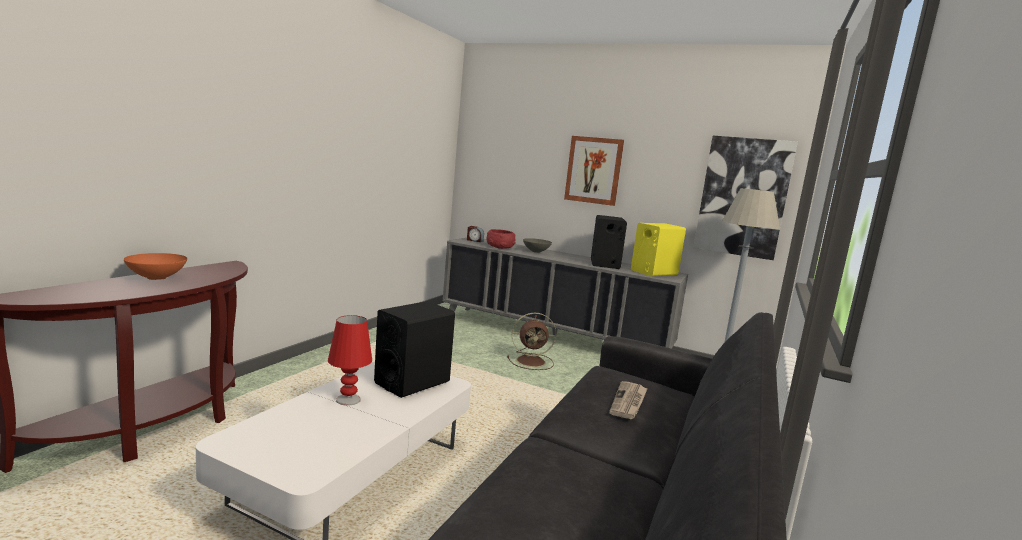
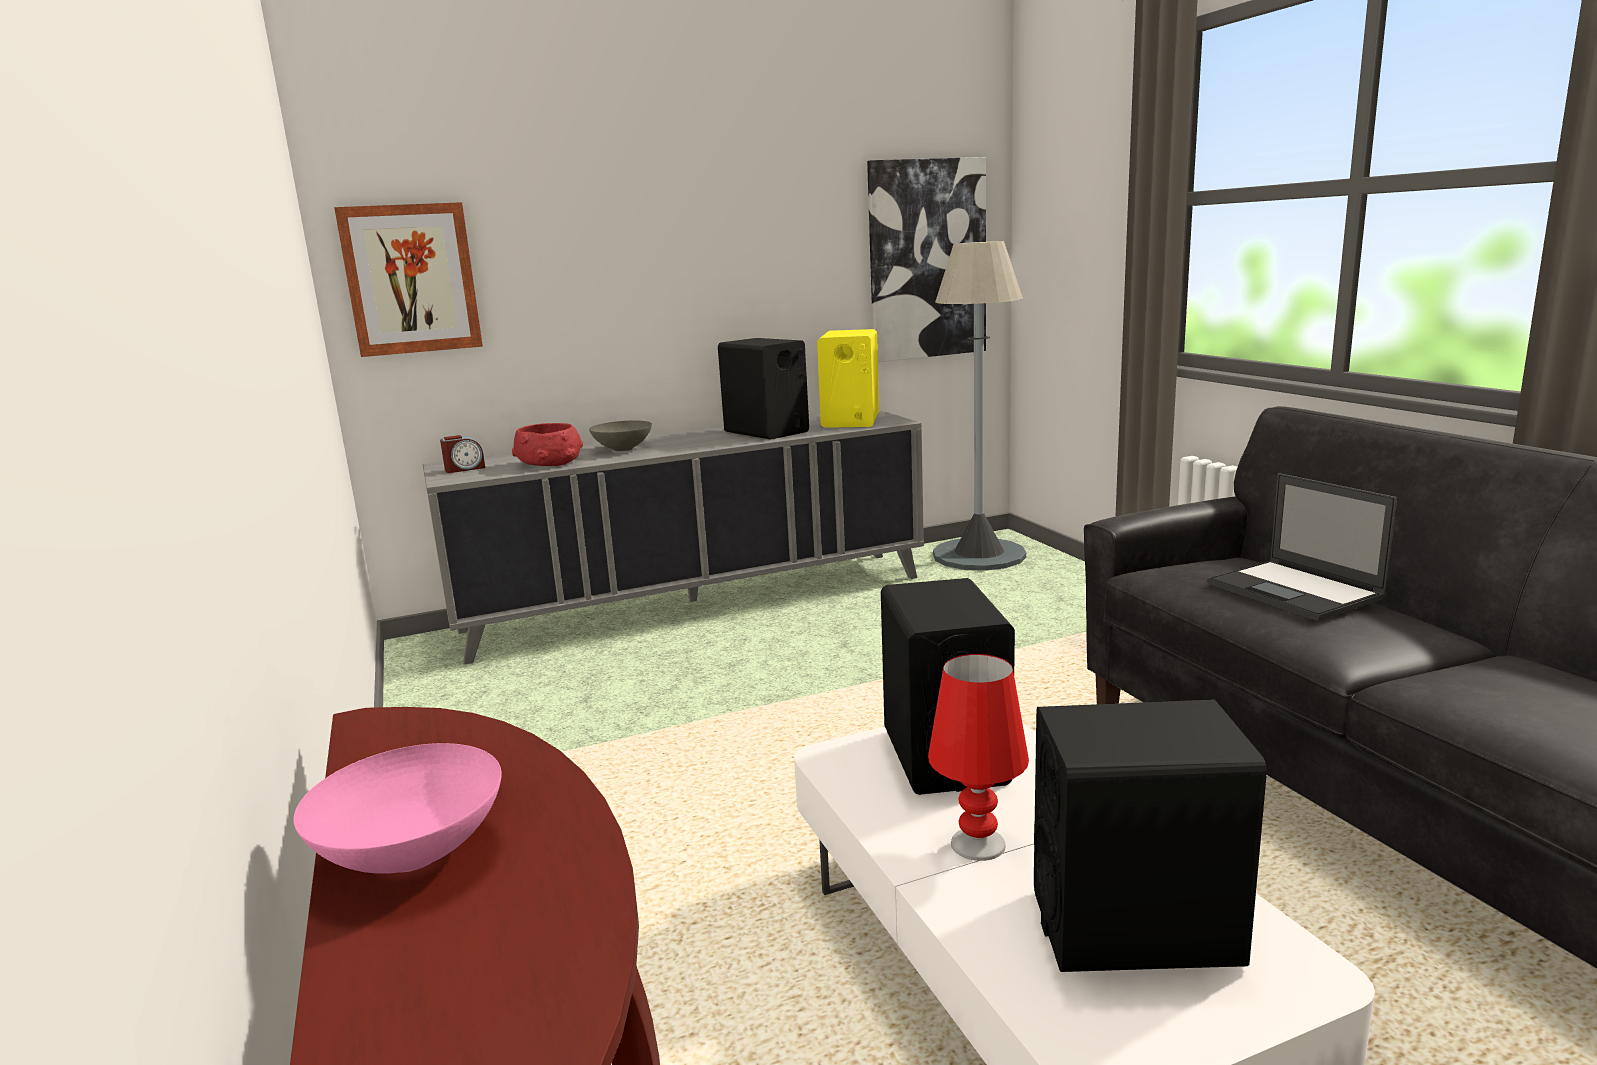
camera: 45 degrees left, 5 degrees up
orange bowl [124,253,187,280] -> pink bowl [294,743,502,874]
brown fan [507,313,557,370] -> none
picture [564,136,624,206] -> picture moved to [334,202,483,357]
newspaper [609,381,648,419] -> laptop [1208,473,1397,621]
none -> black speaker [1034,699,1267,972]

